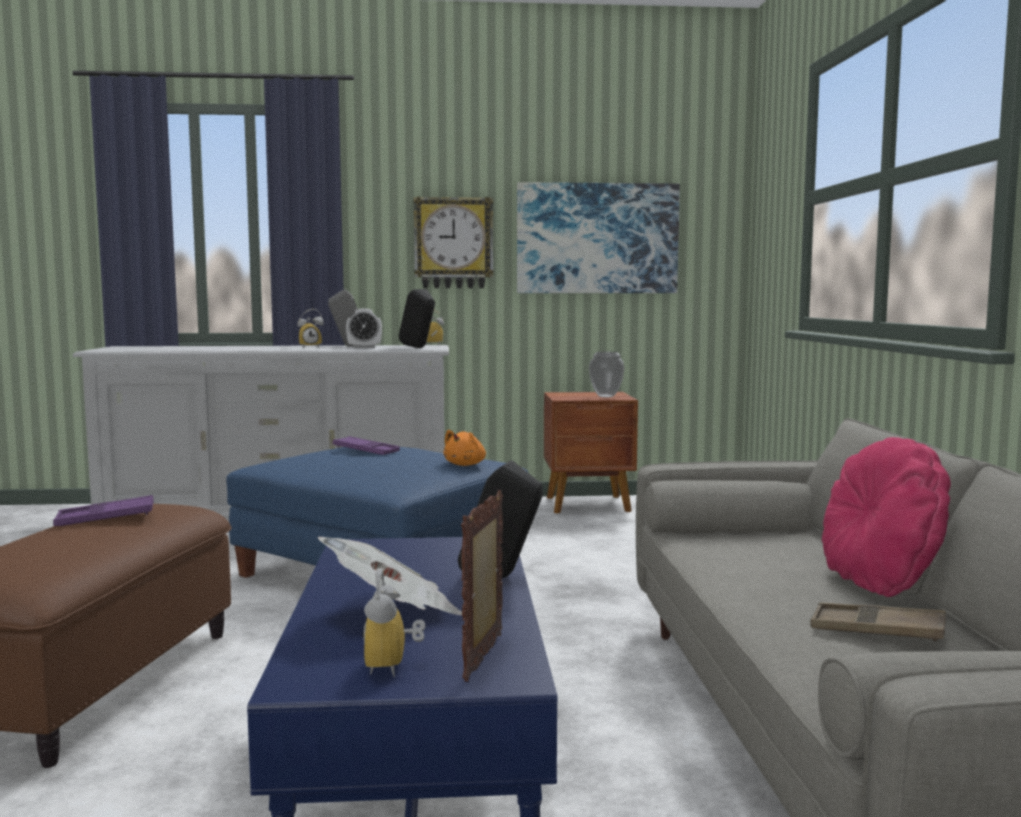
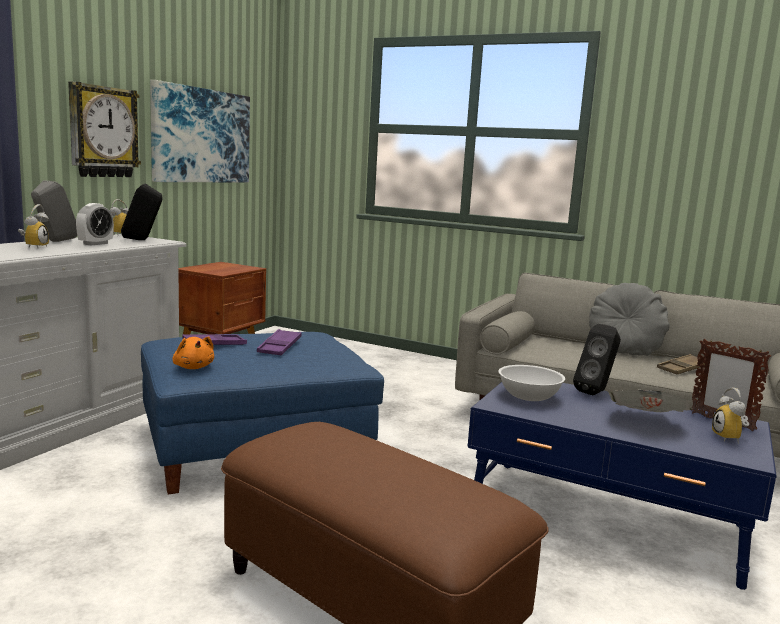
camera: 60 degrees left, 5 degrees up
purple tray [53,495,154,526] -> purple tray moved to [257,329,302,355]
alarm clock [363,568,425,677] -> alarm clock turned 60 degrees clockwise [712,387,749,444]
orange plush toy [443,430,486,466] -> orange plush toy moved to [172,337,214,369]
vase [589,352,625,397] -> none
pink pillow [822,437,951,597] -> grey pillow [589,283,670,356]
none -> white bowl [498,365,565,401]

